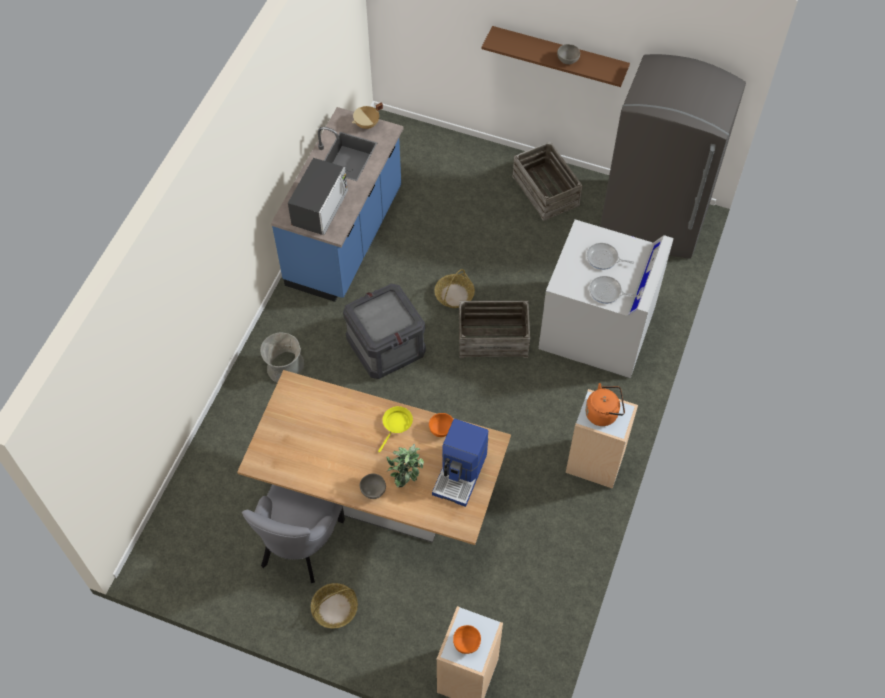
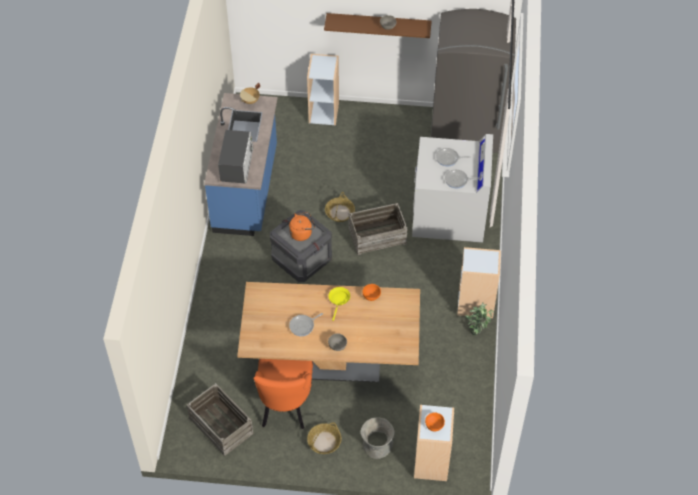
camera: 15 degrees left, 5 degrees down
grey chair [242,484,345,583] -> orange chair [253,359,313,429]
grey vase [260,332,304,382] -> grey vase moved to [361,417,394,459]
potted plant [386,444,424,487] -> potted plant moved to [466,302,494,336]
coffee machine [432,419,488,507] -> none
crate [512,141,583,221] -> crate moved to [187,383,254,456]
orange kettle [585,383,625,426] -> orange kettle moved to [289,212,315,241]
none -> frying pan [289,313,323,336]
none -> bookcase [307,54,339,125]

